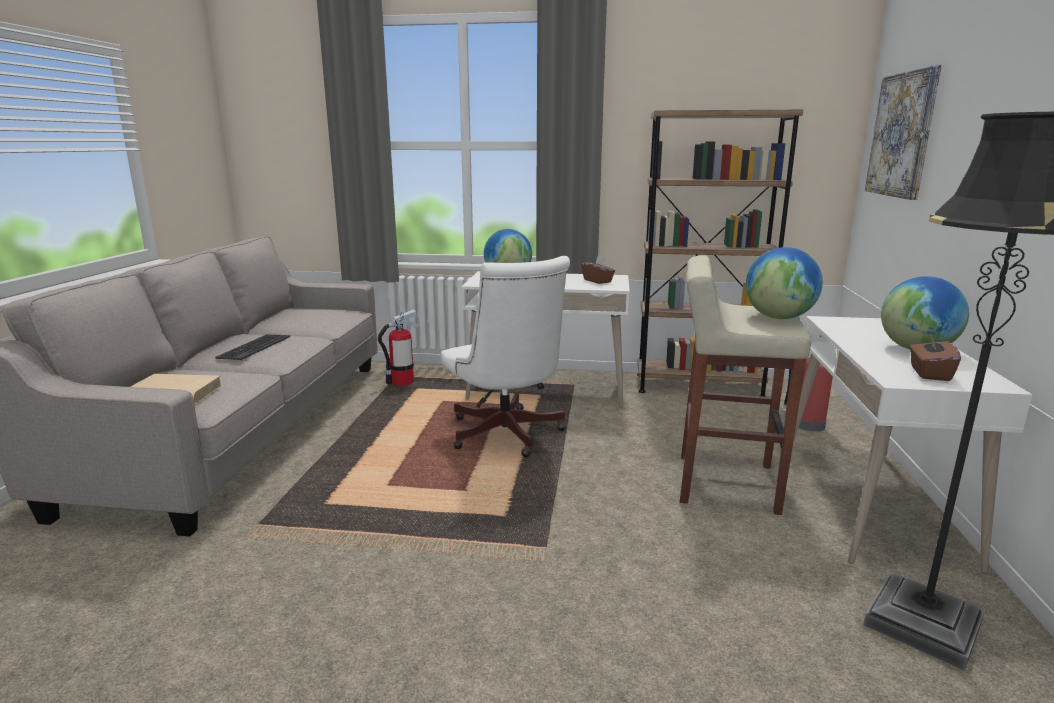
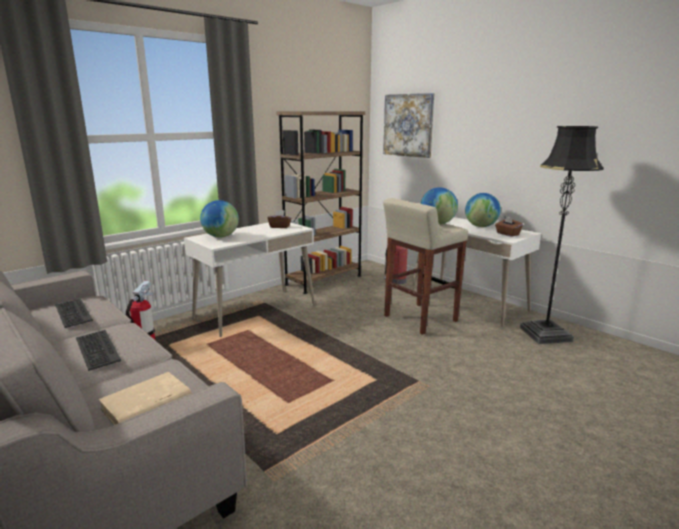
camera: 50 degrees left, 0 degrees up
white office chair [441,256,570,457] -> none
none -> keyboard [55,298,93,328]

